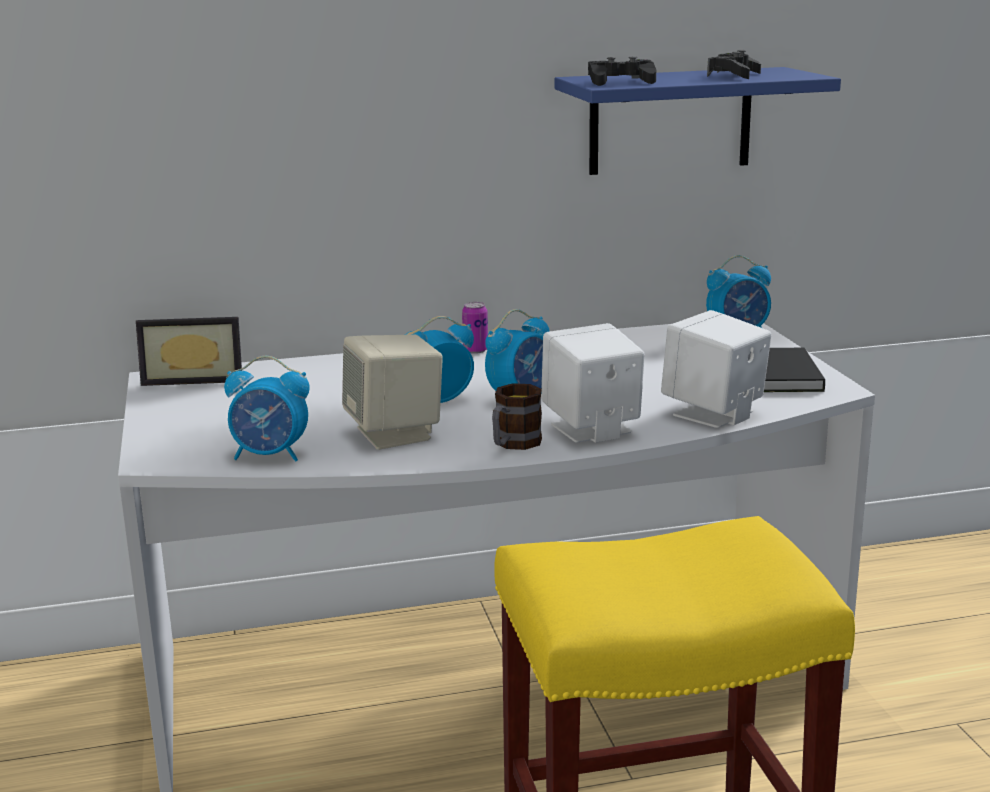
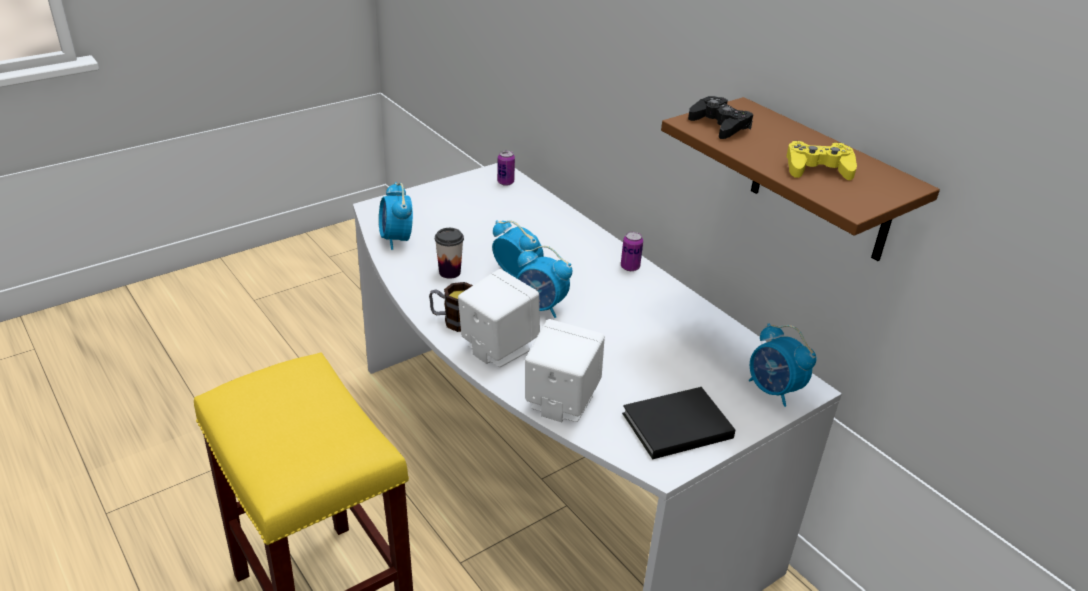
camera: 65 degrees right, 15 degrees up
picture frame [136,317,242,386] -> can [497,150,515,186]
beige speaker [342,335,443,450] -> cup [435,228,464,279]
blue shelf [555,67,841,175] -> brown shelf [661,97,940,261]
black game controller [707,50,761,79] -> yellow game controller [786,141,857,180]

